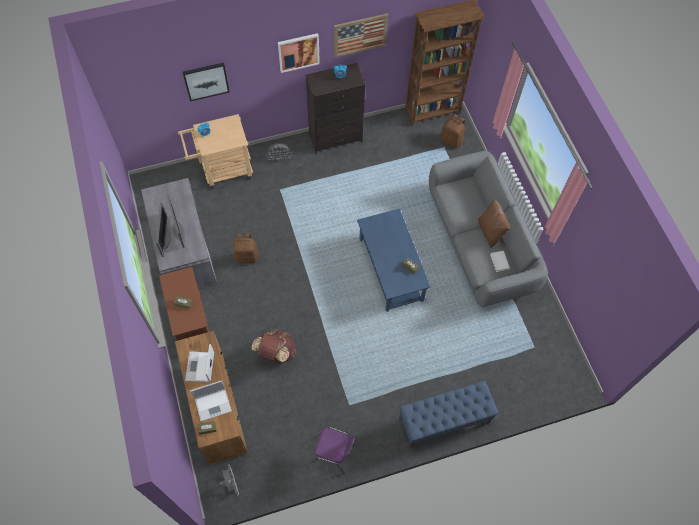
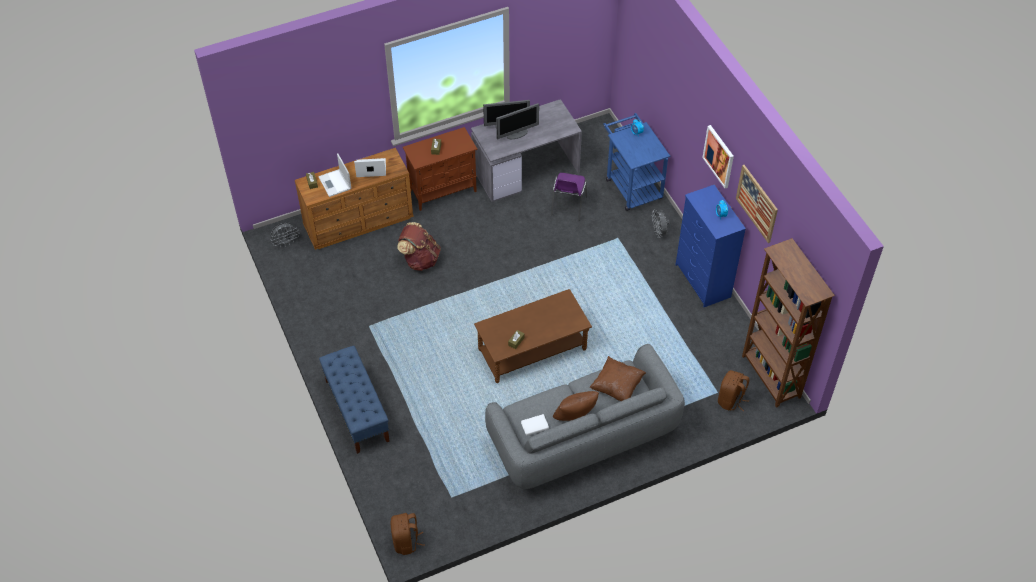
camera: 85 degrees right, 10 degrees down
beige cart [178,114,253,189] -> blue cart [604,113,670,211]
picture [182,62,230,102] -> none
brown backpack [233,233,259,263] -> brown backpack moved to [391,513,425,555]
black dresser [305,63,366,153] -> blue dresser [676,185,746,307]
purple chair [311,427,355,474] -> purple chair moved to [551,173,587,221]
blue coffee table [357,209,431,312] -> brown coffee table [474,289,592,383]
none -> brown pillow [590,356,646,401]

